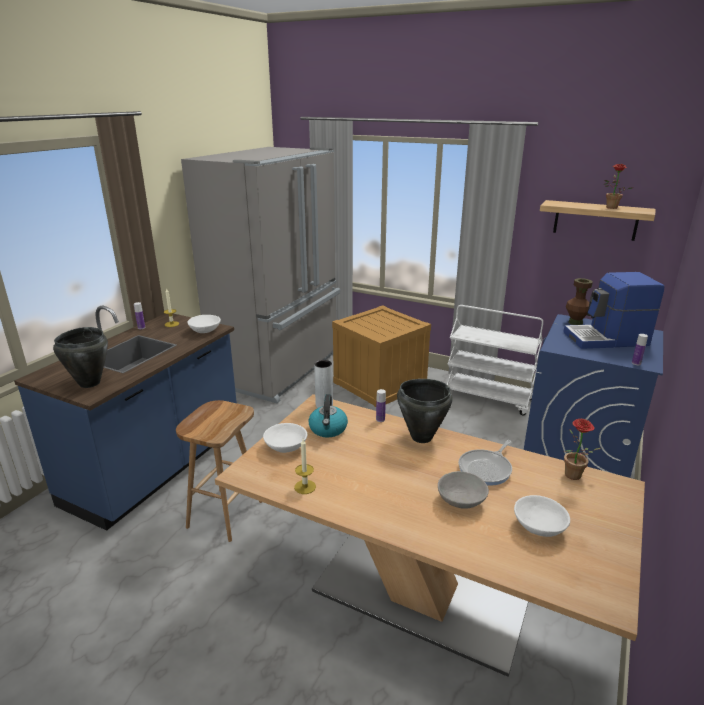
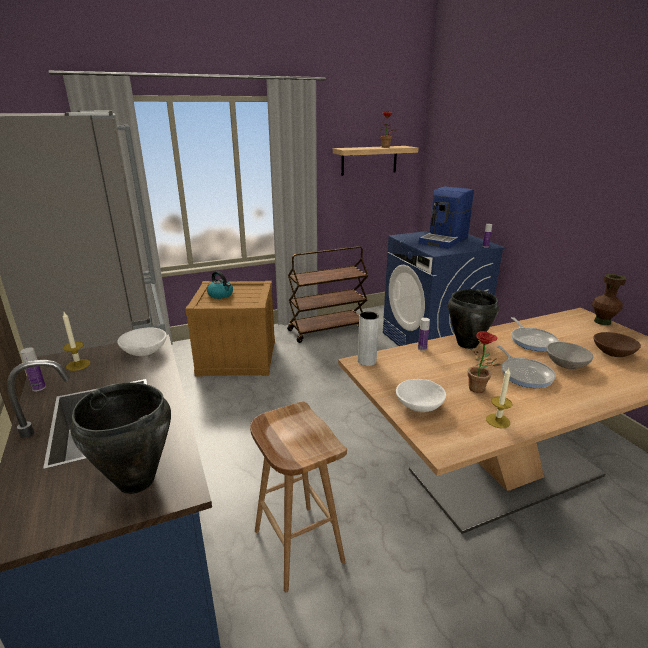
camera: 50 degrees left, 0 degrees up
kettle [309,394,348,437] -> kettle moved to [207,271,233,299]
white cart [447,305,543,415] -> brown cart [287,246,369,343]
white bowl [514,495,570,537] -> brown bowl [593,332,641,357]
potted plant [564,419,601,480] -> potted plant moved to [468,331,501,393]
brown vase [566,278,593,325] -> brown vase moved to [592,274,626,325]
none -> frying pan [497,346,556,388]

